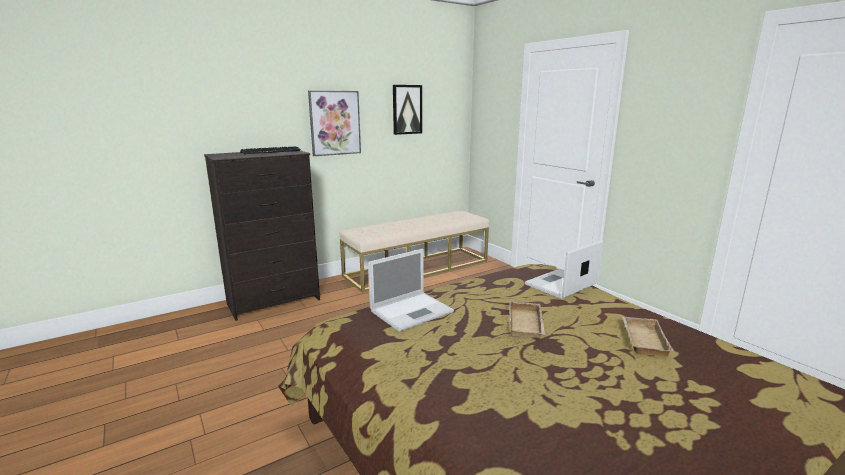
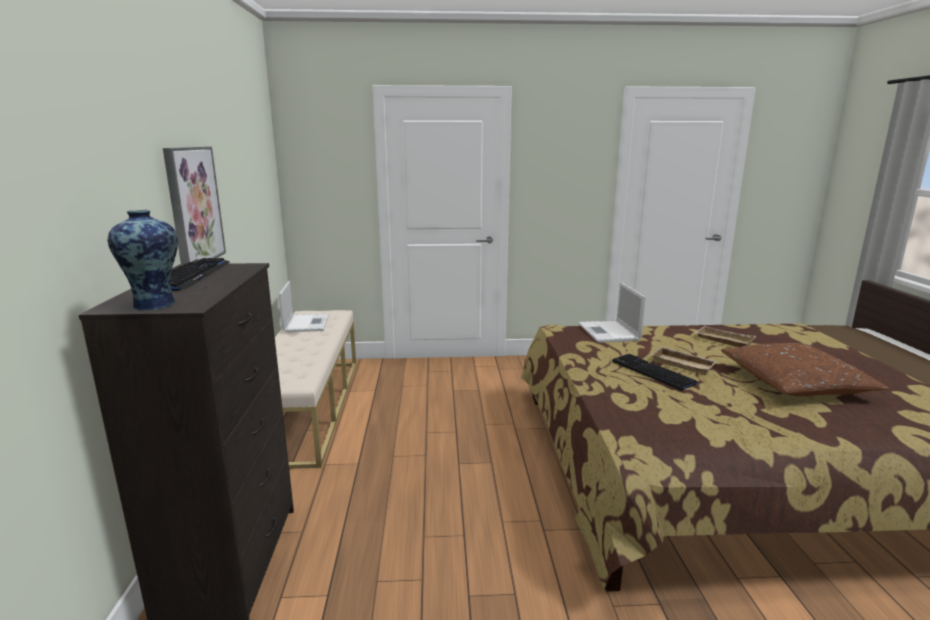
camera: 60 degrees left, 0 degrees up
laptop [368,249,454,332] -> laptop moved to [279,281,329,332]
picture [393,85,422,135] -> none
none -> vase [108,210,178,310]
none -> keyboard [612,354,700,391]
none -> brown pillow [721,343,889,396]

